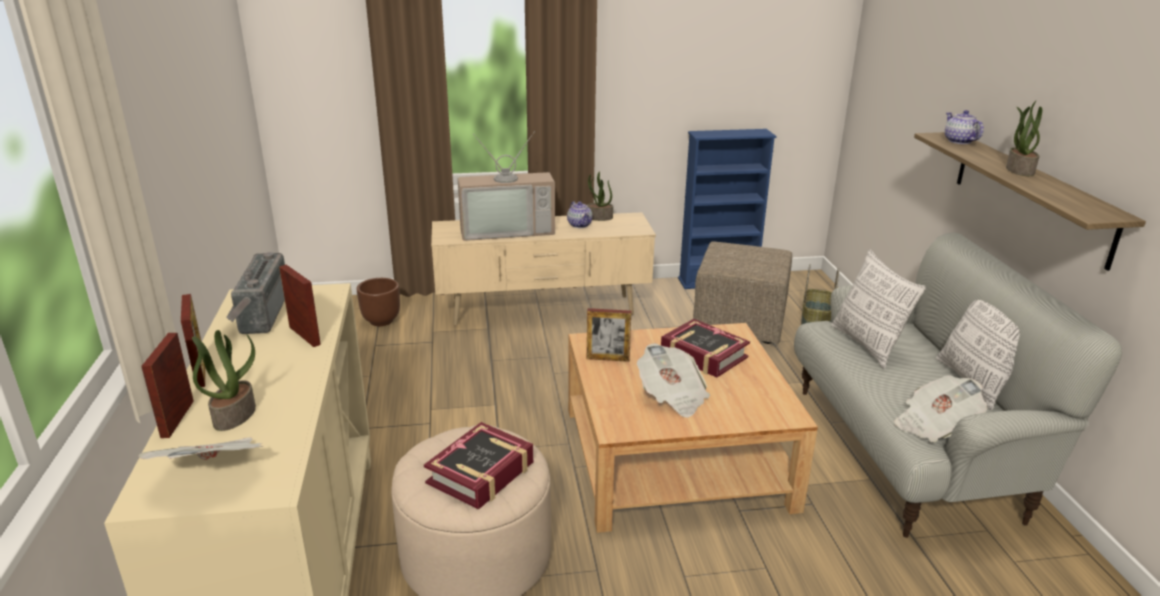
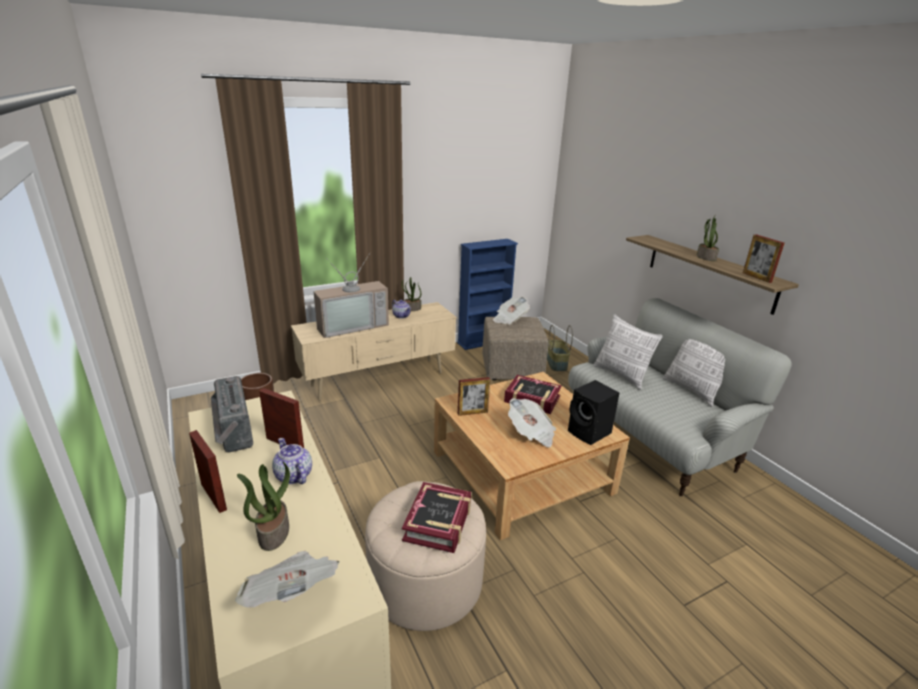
camera: 20 degrees left, 0 degrees up
picture frame [141,333,194,438] -> picture frame moved to [743,234,785,283]
newspaper [894,375,987,443] -> newspaper moved to [493,297,530,325]
teapot [945,110,984,144] -> teapot moved to [272,438,312,484]
none -> black speaker [568,380,620,445]

